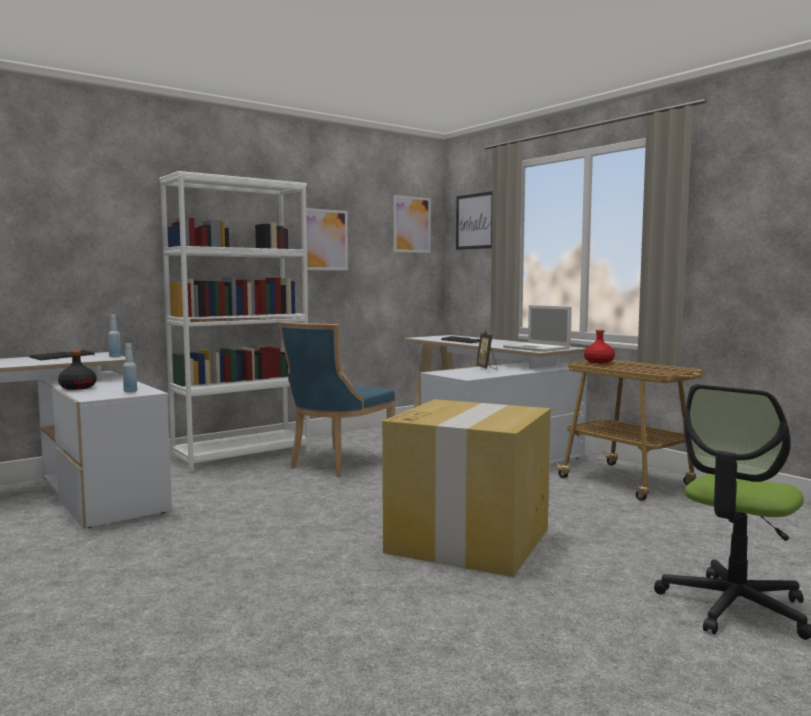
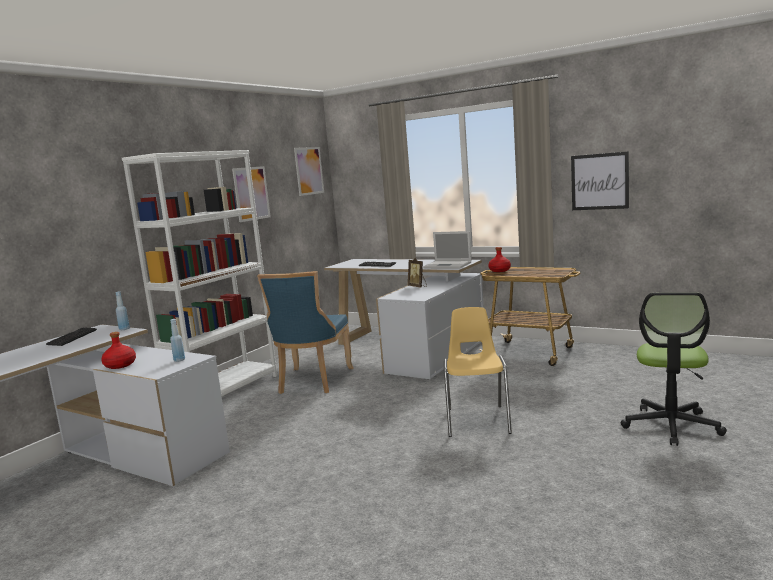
camera: 20 degrees left, 5 degrees up
black bottle [58,350,96,390] -> red bottle [101,332,136,369]
cardboard box [382,399,551,577] -> yellow chair [444,307,512,437]
picture [456,191,492,250] -> picture moved to [571,151,629,210]

